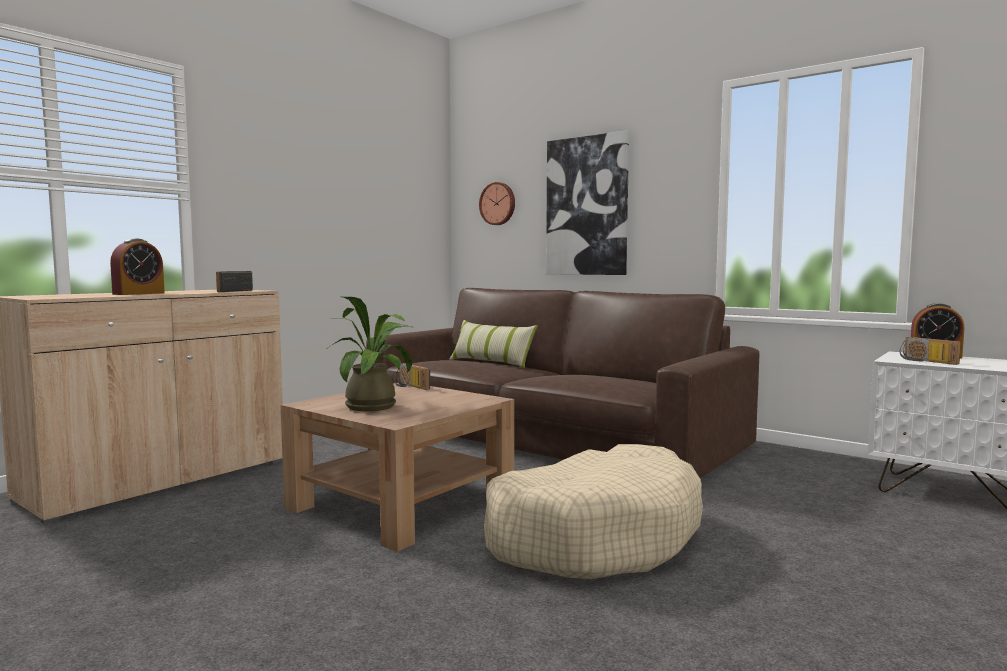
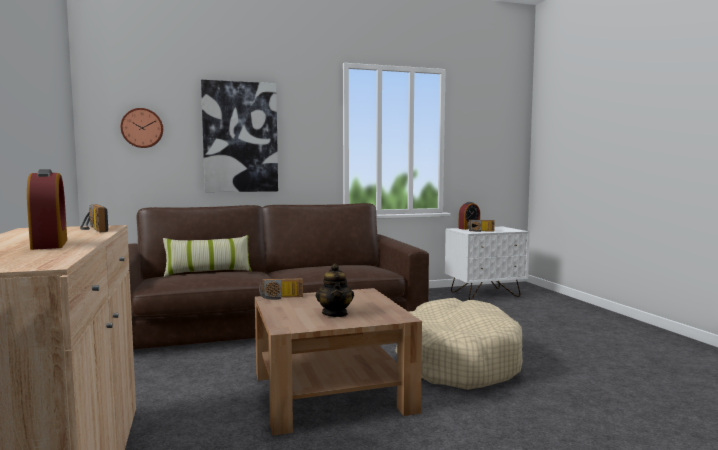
camera: 55 degrees left, 0 degrees up
potted plant [328,296,412,411] -> teapot [316,263,354,317]

